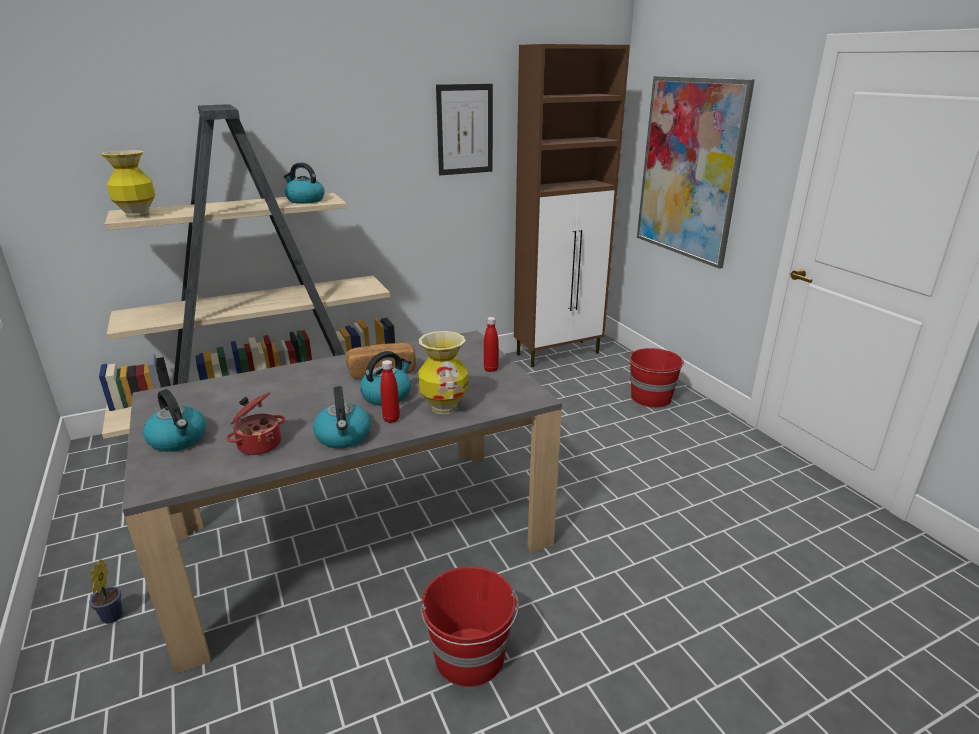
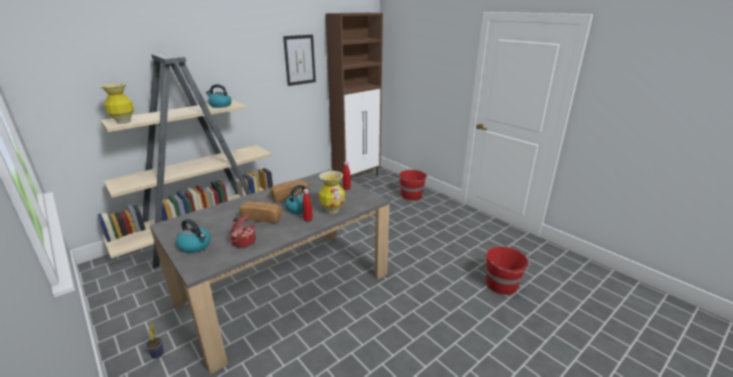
camera: 15 degrees left, 0 degrees up
kettle [313,386,371,448] -> none
red bucket [421,566,519,687] -> red bucket moved to [486,246,530,295]
picture [637,76,755,269] -> none
none -> bread [239,201,282,223]

